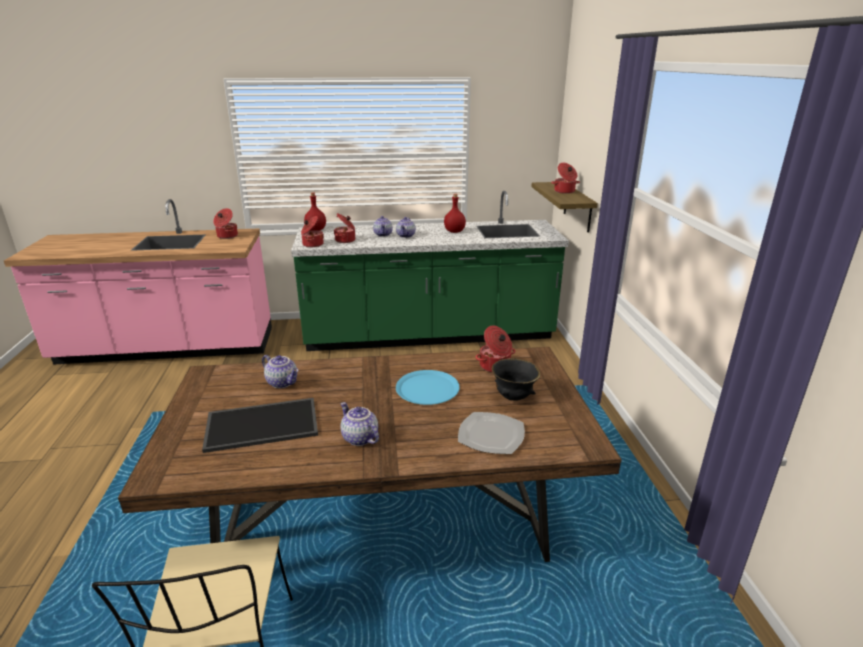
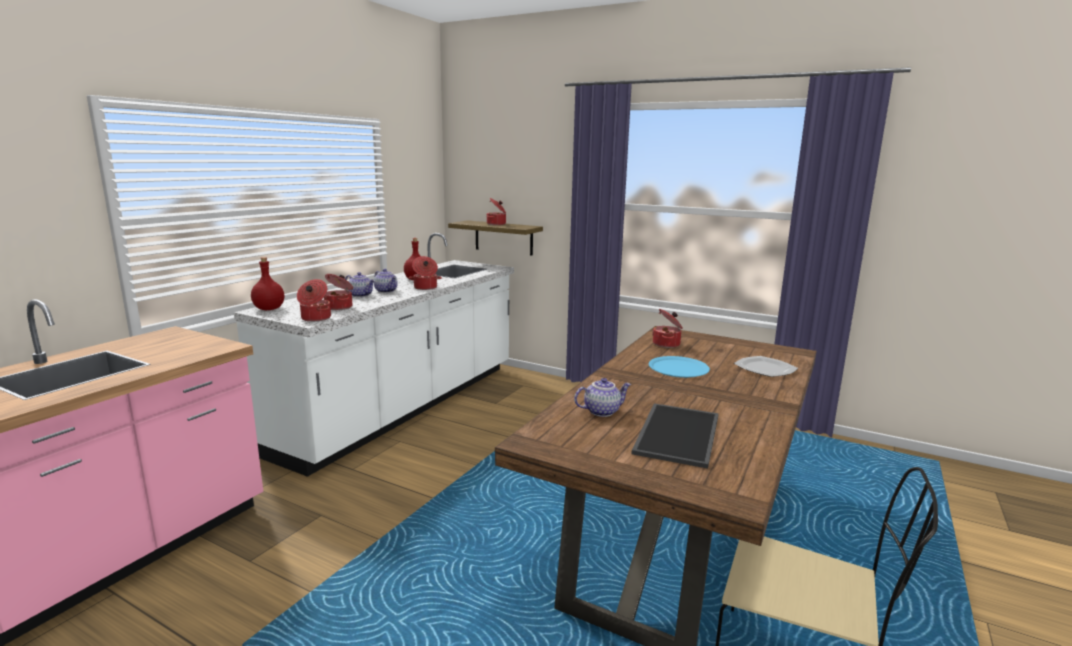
camera: 55 degrees left, 10 degrees down
cooking pot [213,208,238,239] -> cooking pot moved to [409,256,442,290]
green counter [291,191,569,351] -> white counter [234,233,514,477]
teapot [341,402,379,446] -> none
black bowl [492,358,541,401] -> none

